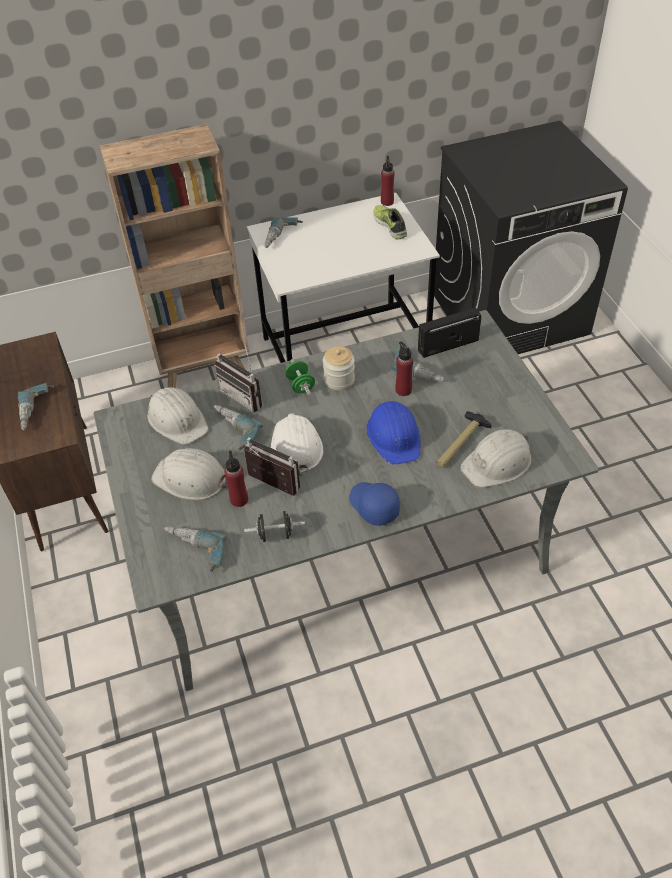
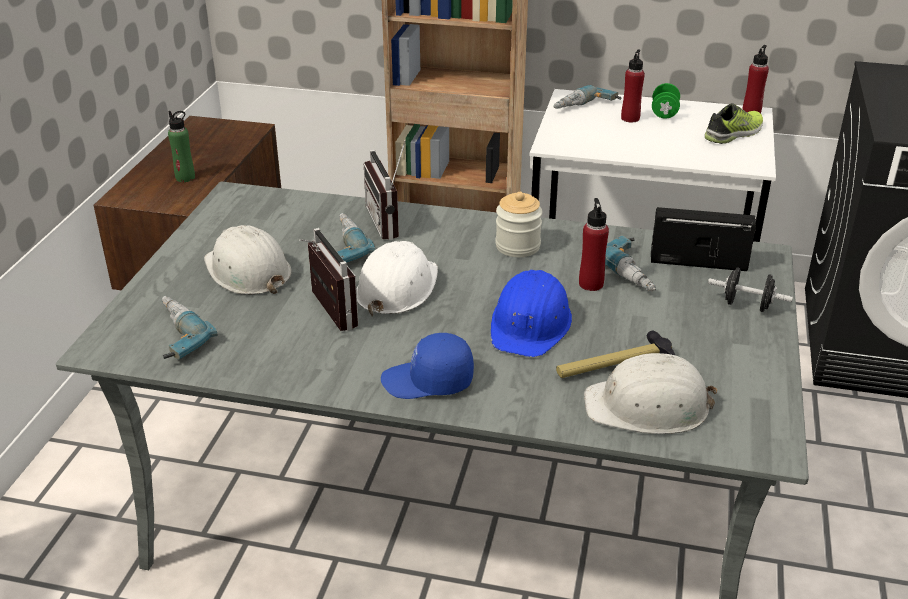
camera: 30 degrees right, 15 degrees down
power drill [18,383,54,431] -> green bottle [168,111,195,182]
white hard hat [147,387,208,445] -> none
red bottle [224,451,248,507] -> red bottle moved to [621,50,645,122]
black dumbbell [244,511,305,542] -> black dumbbell moved to [708,268,793,312]
green dumbbell [285,359,315,396] -> green dumbbell moved to [652,83,680,119]
blue cap [349,482,400,526] -> blue cap turned 90 degrees counterclockwise [381,333,474,399]
shoe [373,205,407,240] -> shoe turned 45 degrees clockwise [705,103,763,144]

